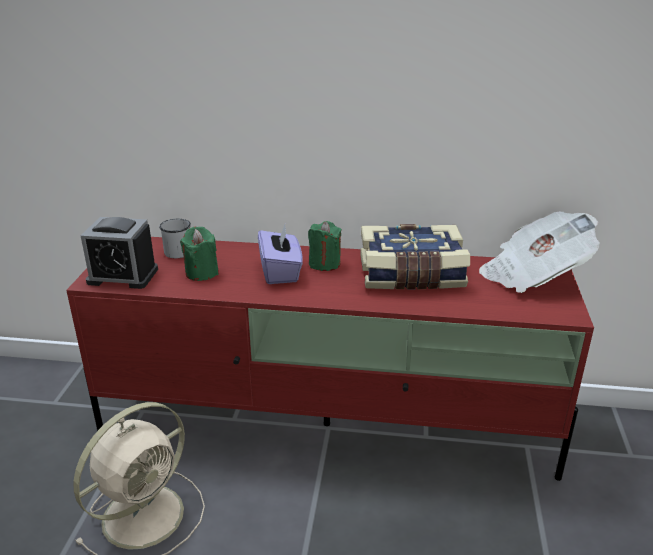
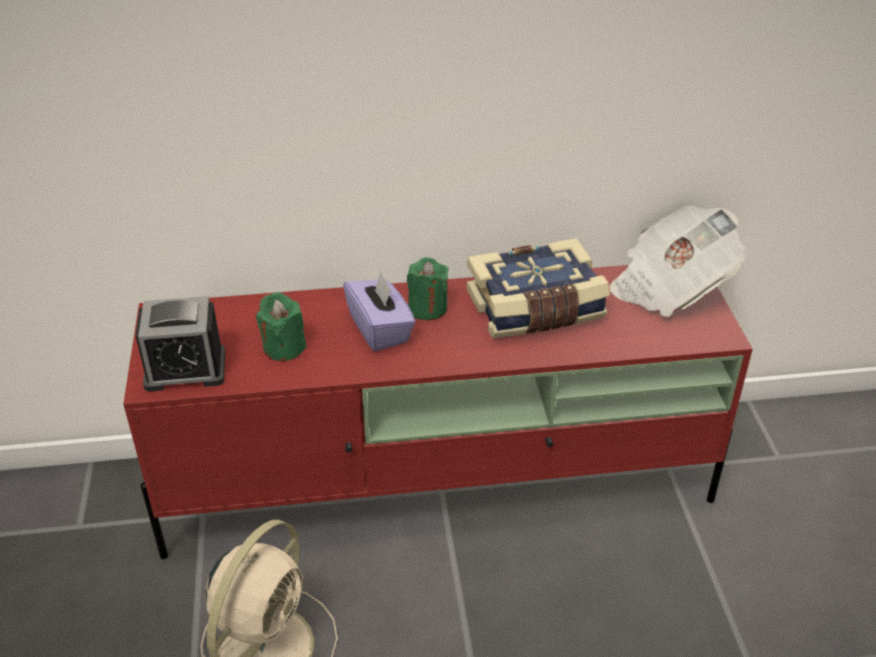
camera: 15 degrees left, 10 degrees up
white mug [159,219,191,258] -> none

